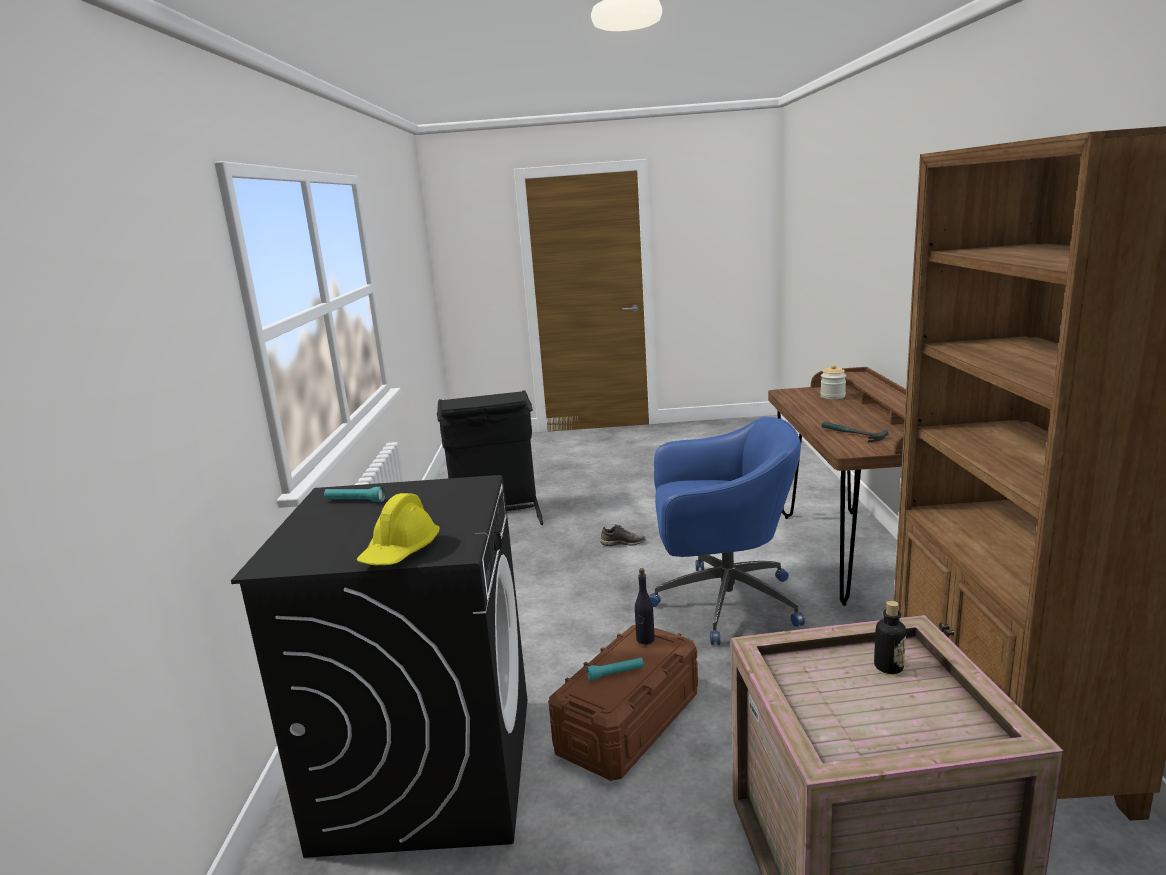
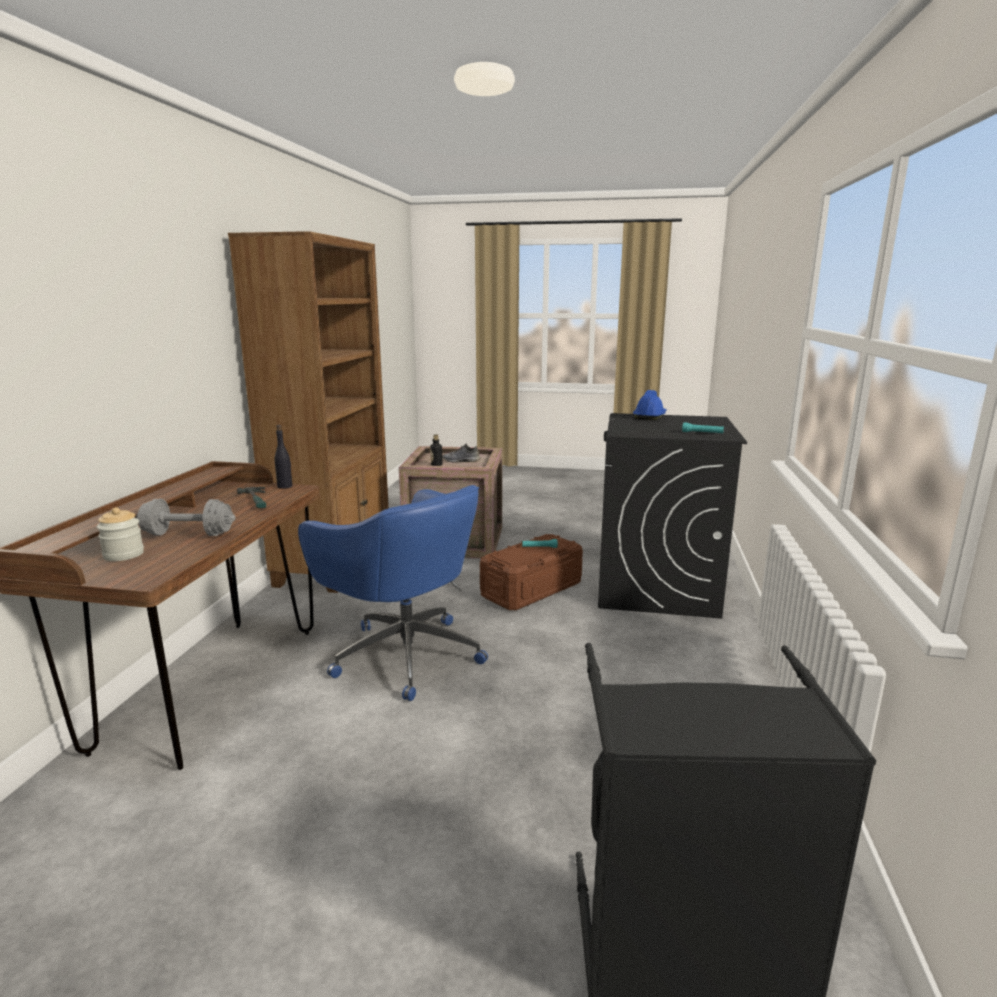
camera: 170 degrees left, 0 degrees up
yellow hard hat [357,493,440,565] -> blue hard hat [633,390,667,420]
grey shoe [600,524,646,546] -> grey shoe moved to [442,444,480,463]
black bottle [635,568,655,645] -> black bottle moved to [274,425,292,489]
blue office chair [649,417,805,645] -> blue office chair turned 150 degrees counterclockwise [298,485,488,701]
none -> grey dumbbell [136,499,236,536]

